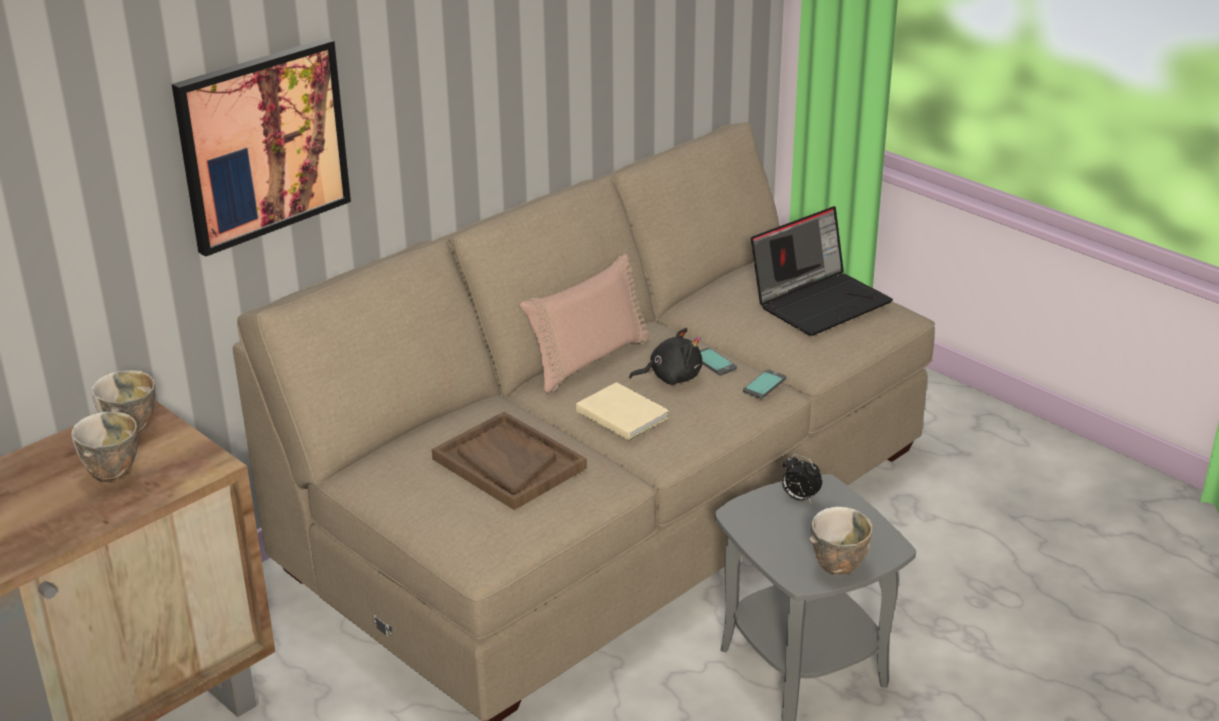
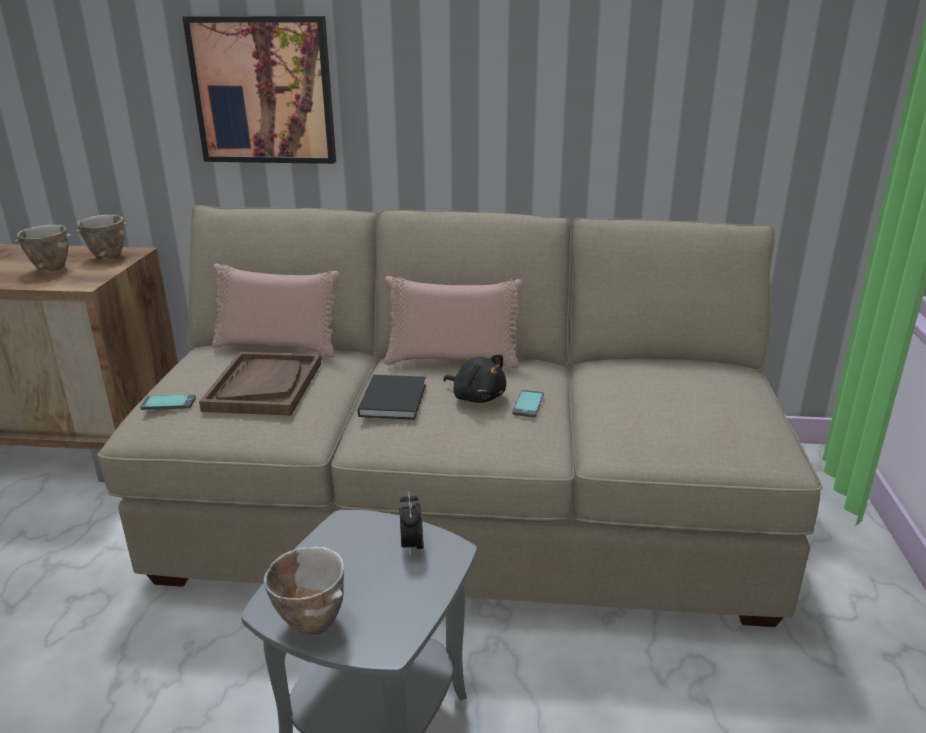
camera: 50 degrees right, 5 degrees down
beige book [576,382,669,440] -> black book [358,375,426,420]
phone [743,369,786,399] -> phone moved to [140,395,196,410]
laptop [751,206,893,336] -> none
none -> beige pillow [212,263,339,358]

